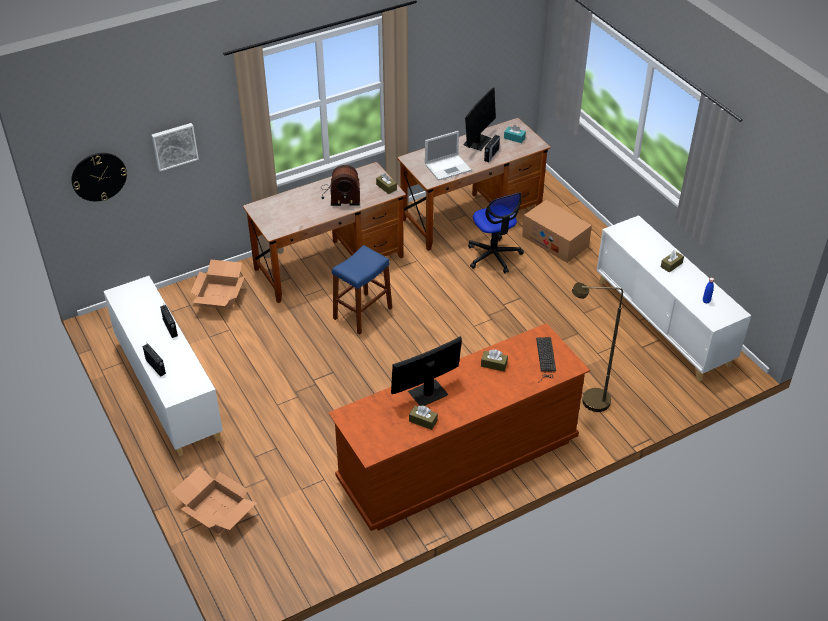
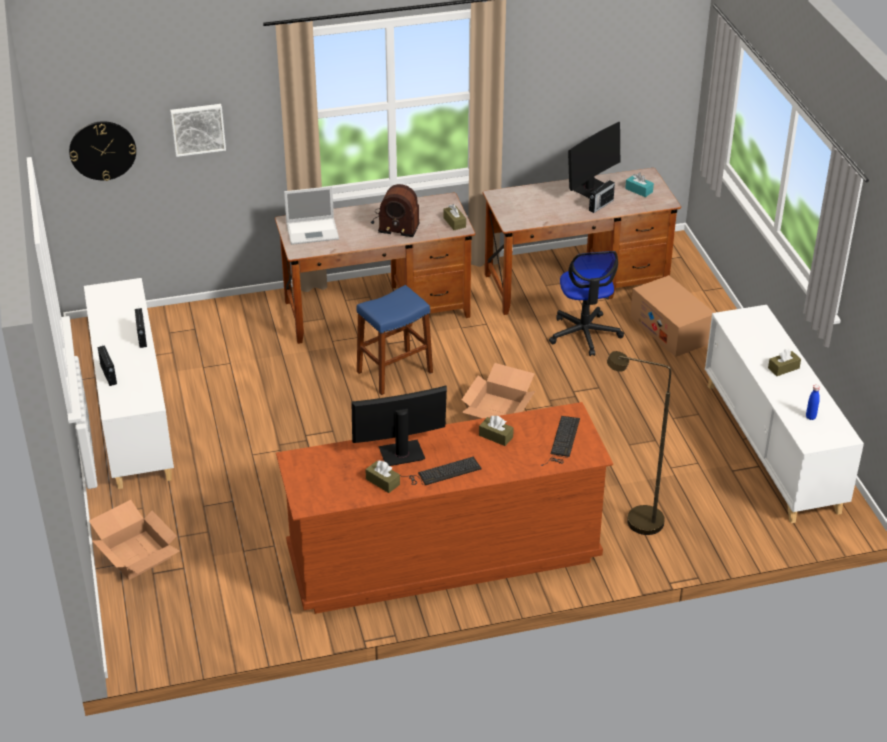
camera: 15 degrees right, 5 degrees down
cardboard box [190,260,245,309] -> cardboard box moved to [462,363,535,420]
laptop [425,131,471,181] -> laptop moved to [284,186,339,245]
none -> keyboard [400,457,481,485]

